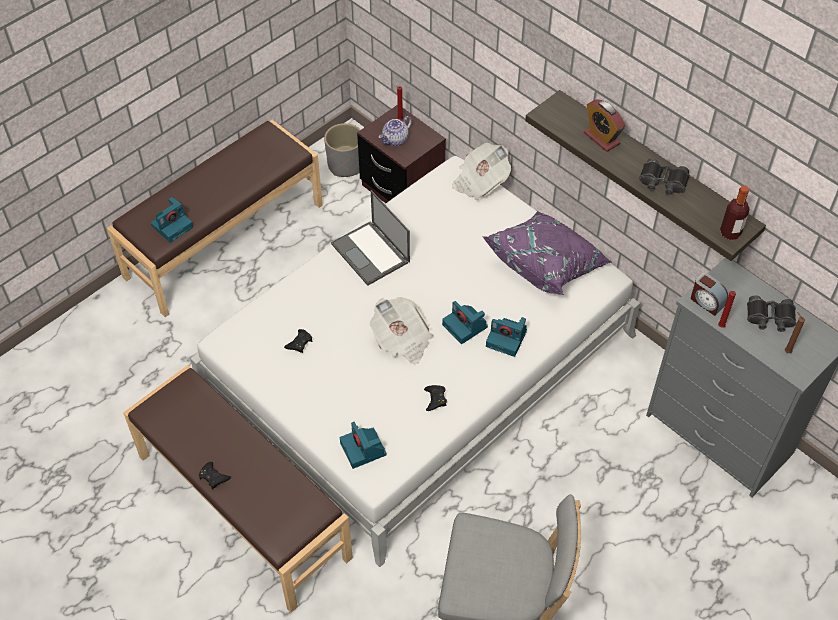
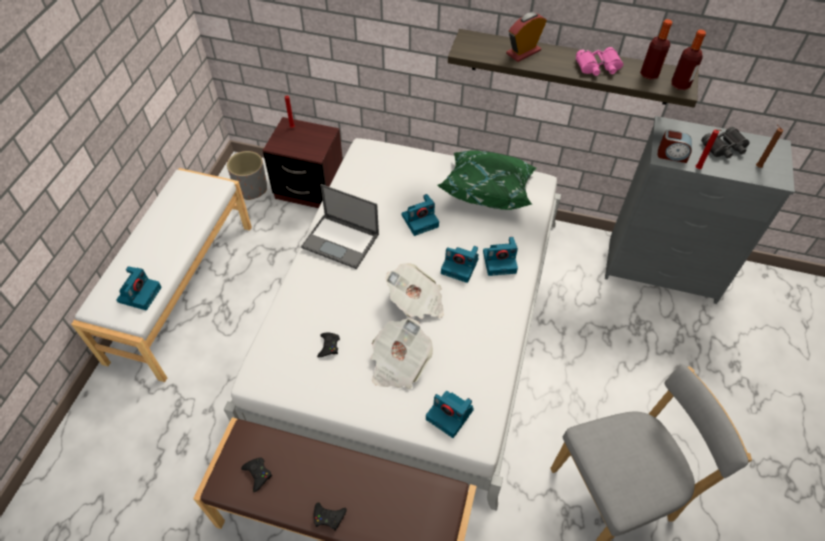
camera: 30 degrees left, 0 degrees up
brown bench [107,120,323,317] -> white bench [71,168,252,382]
teapot [379,116,412,146] -> none
black game controller [424,385,447,411] -> black game controller moved to [241,457,272,492]
newspaper [452,143,511,200] -> newspaper moved to [371,318,433,389]
purple pillow [482,211,612,295] -> green pillow [438,150,537,210]
alarm clock [584,100,625,152] -> alarm clock turned 120 degrees clockwise [506,12,547,62]
black binoculars [639,158,690,195] -> pink binoculars [576,47,623,76]
none -> camera [402,194,439,236]
none -> bottle [640,19,672,80]

